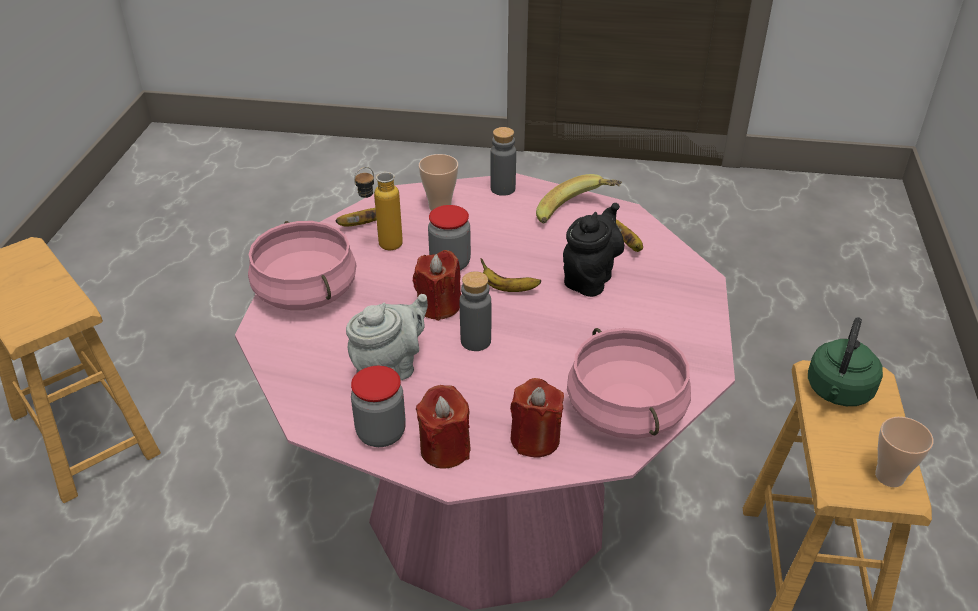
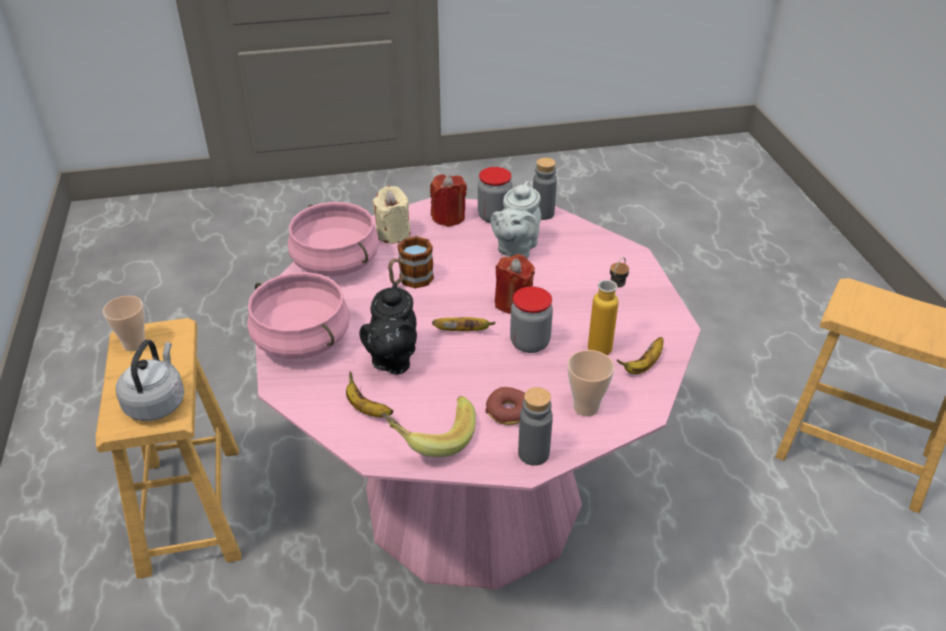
camera: 160 degrees right, 0 degrees up
pink cooking pot [248,221,356,310] -> pink cooking pot moved to [247,272,350,359]
grey bottle [460,271,491,351] -> grey bottle moved to [533,158,557,220]
red candle [510,378,564,458] -> beige candle [372,186,411,243]
green kettle [808,317,883,406] -> grey kettle [116,340,185,421]
none -> mug [388,236,434,288]
none -> donut [485,387,525,425]

